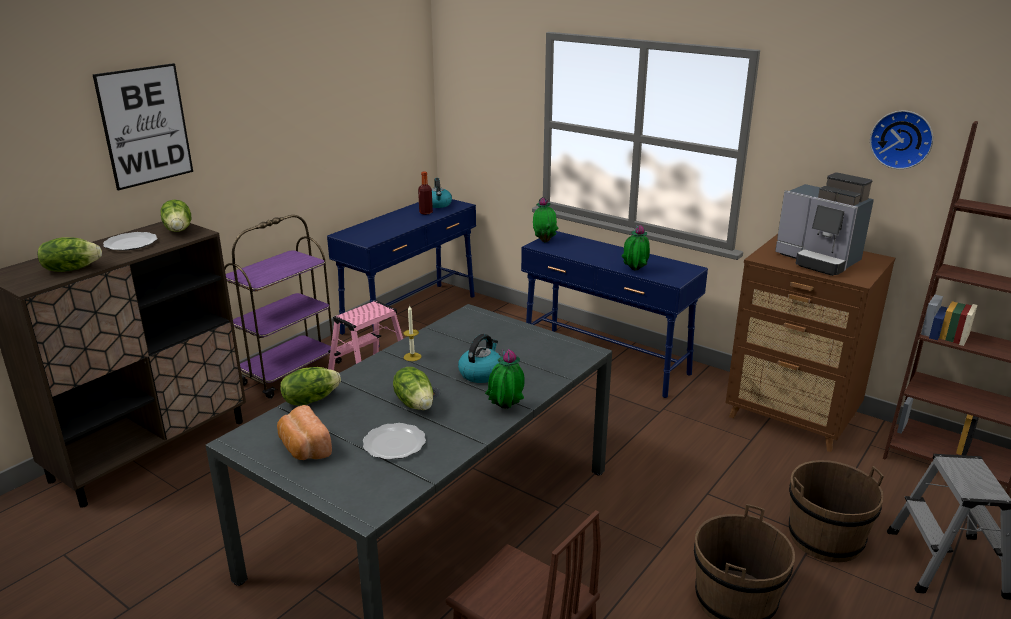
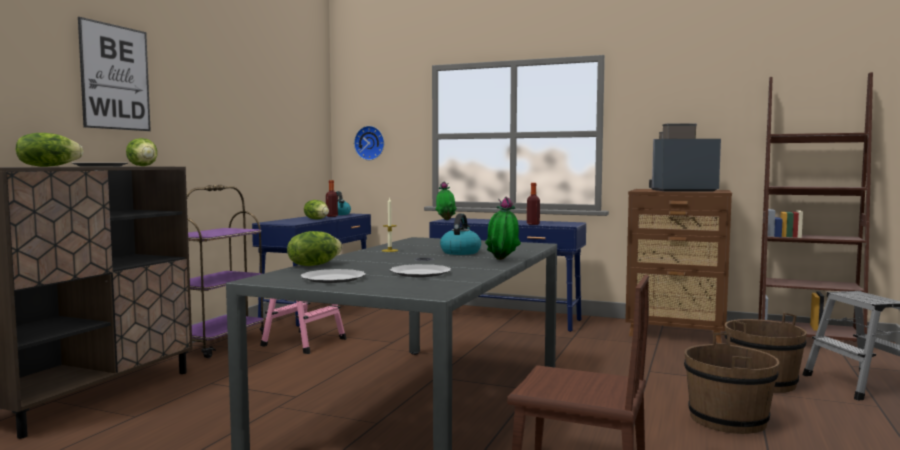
camera: 15 degrees left, 20 degrees down
bread [277,405,332,460] -> plate [300,269,366,283]
lettuce [393,367,433,410] -> lettuce moved to [304,200,329,219]
potted plant [621,225,650,271] -> bottle [527,183,540,225]
coffee machine [775,172,874,276] -> coffee machine turned 150 degrees clockwise [649,123,721,191]
wall clock [870,111,933,169] -> wall clock moved to [354,126,384,160]

